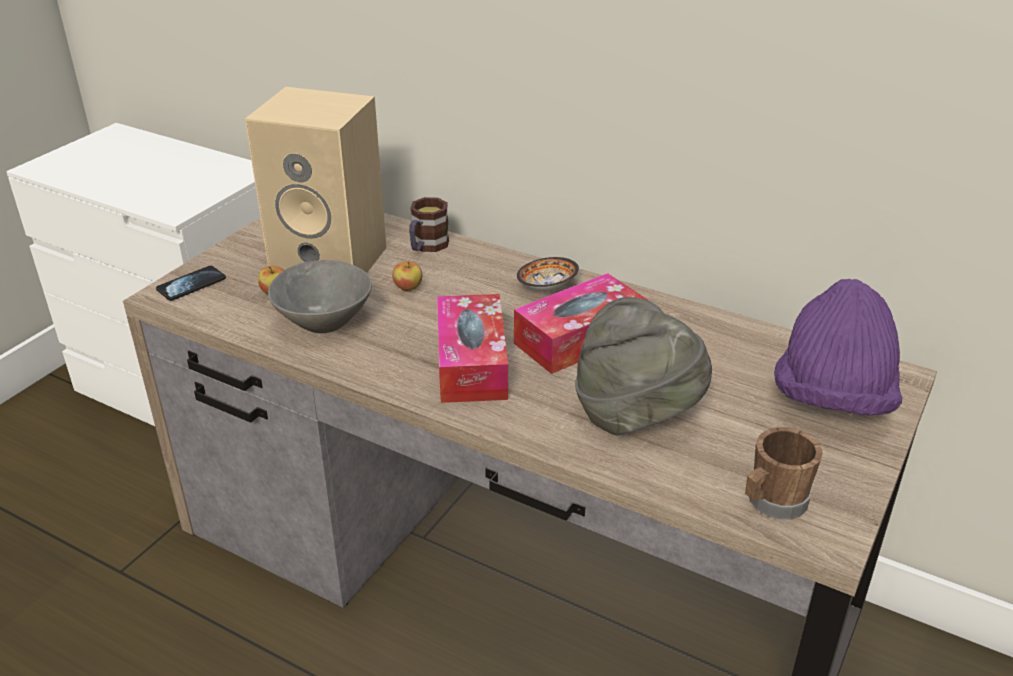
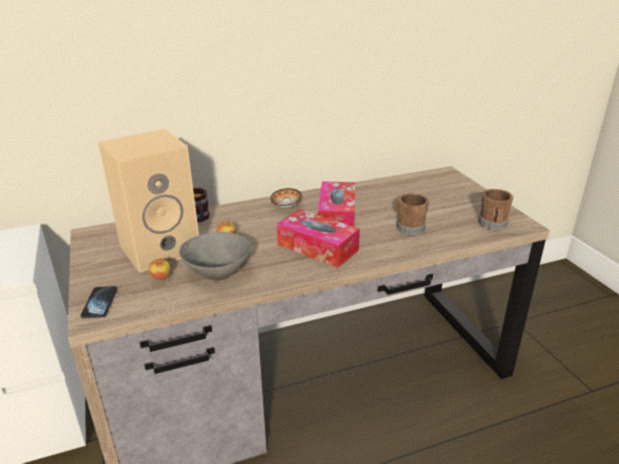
camera: 50 degrees left, 5 degrees down
grey hat [575,297,712,436] -> brown mug [395,193,429,235]
purple hat [774,279,902,416] -> none

